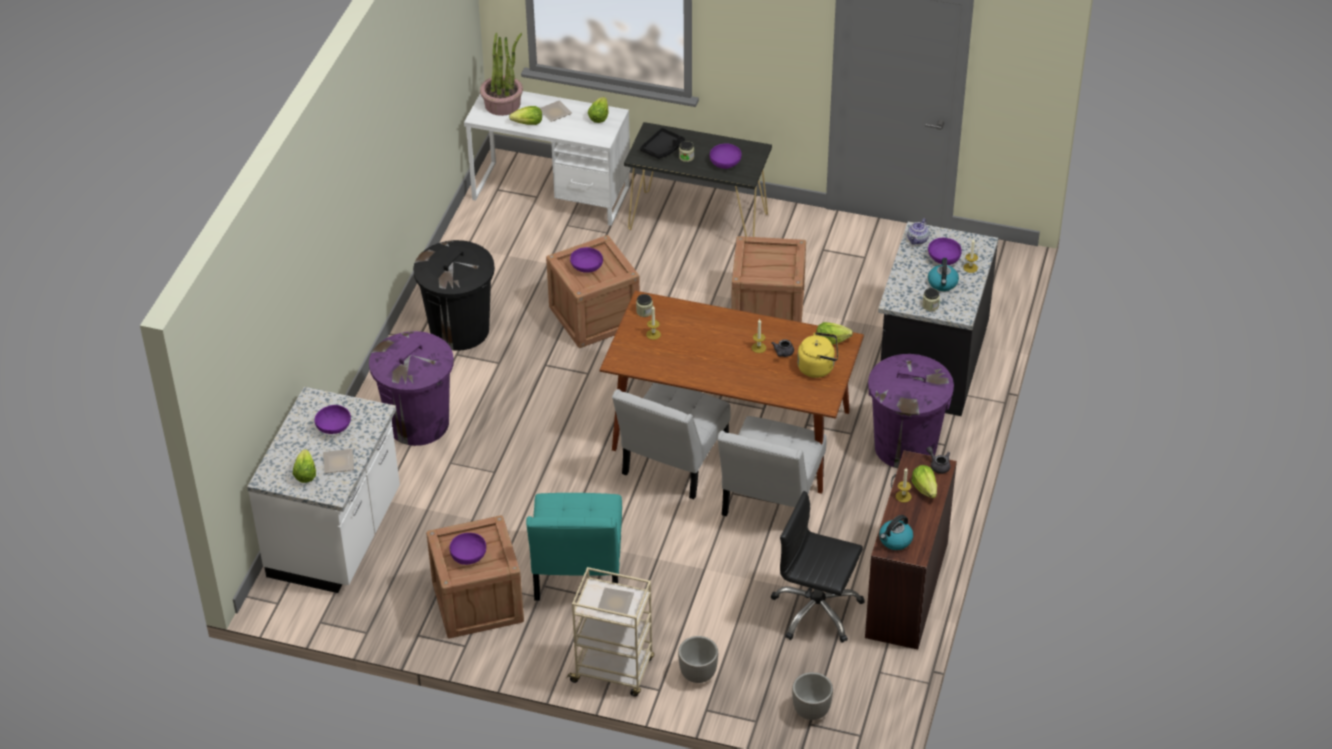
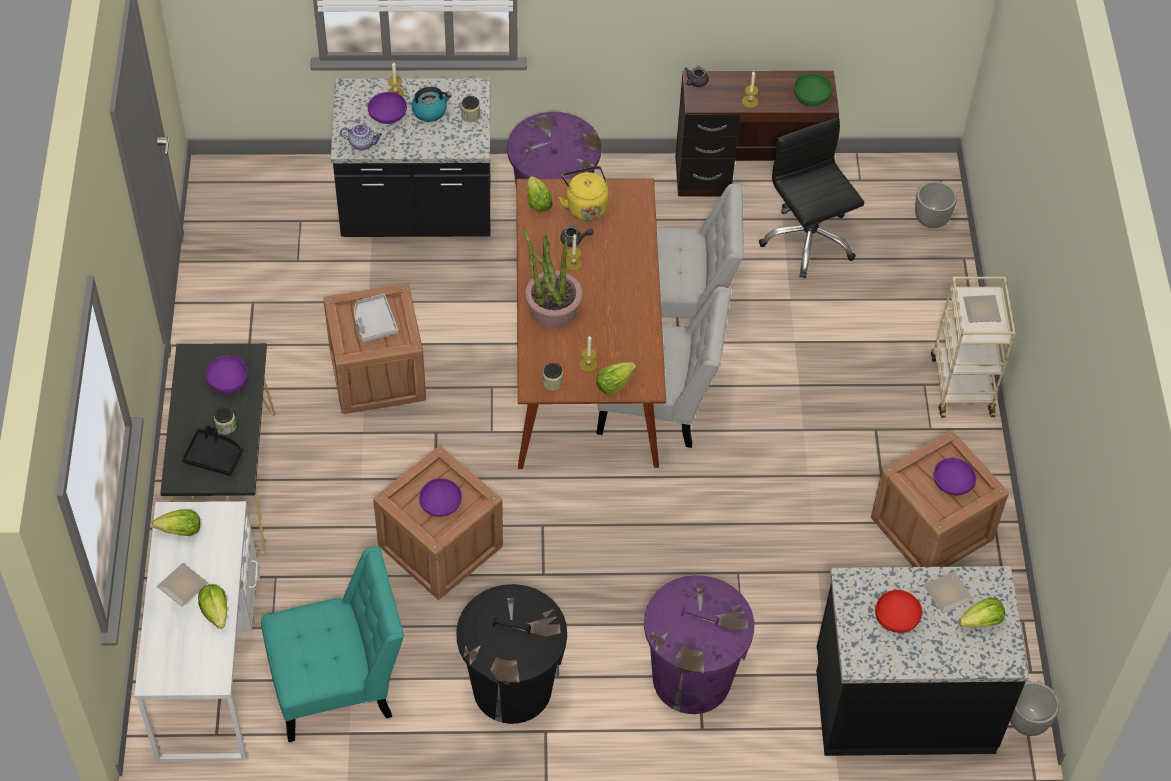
camera: 110 degrees left, 10 degrees up
white counter [247,387,400,593] -> black counter [816,566,1029,756]
purple bowl [315,405,351,434] -> red bowl [875,590,923,633]
potted plant [480,33,523,116] -> potted plant moved to [523,228,583,328]
turquoise chair [526,493,622,600] -> turquoise chair moved to [261,547,404,742]
planter [678,636,718,683] -> planter moved to [1010,682,1059,736]
black office chair [771,491,865,643] -> black office chair turned 150 degrees clockwise [759,117,864,278]
kettle [879,515,913,550] -> green bowl [794,73,832,106]
lettuce [912,465,937,499] -> lettuce moved to [596,362,636,394]
none -> grey tray [354,294,398,342]

